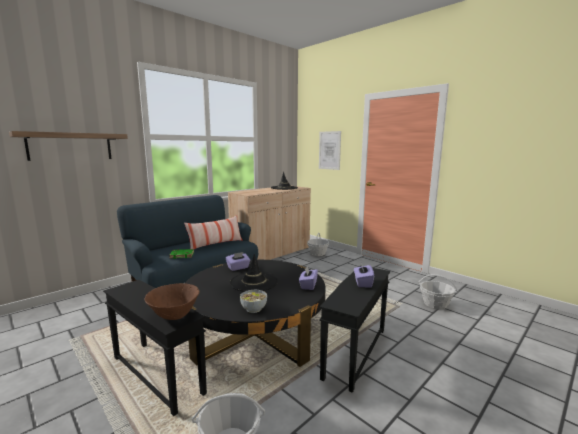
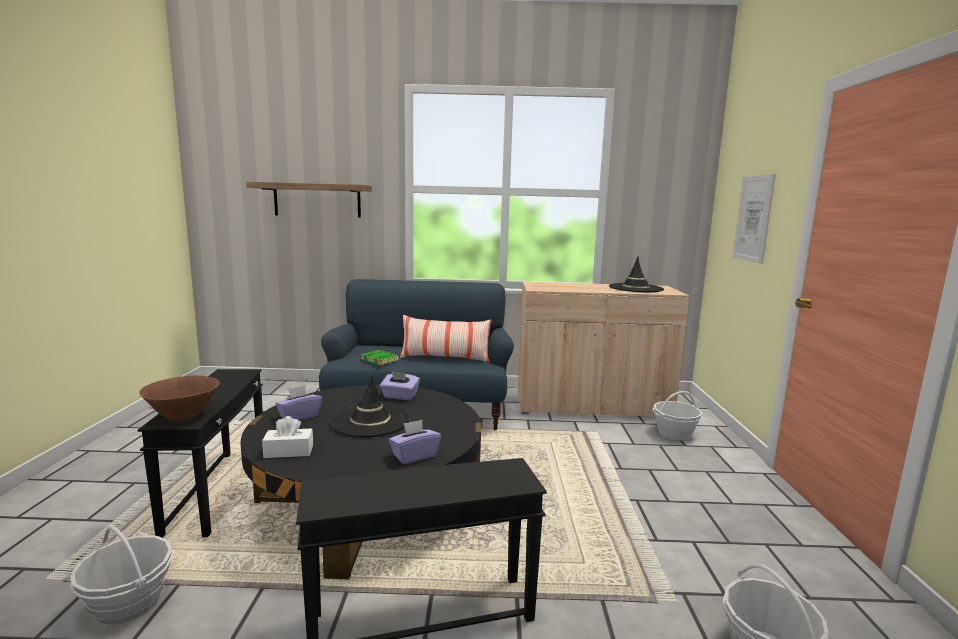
camera: 45 degrees right, 0 degrees up
bowl [240,290,267,313] -> white tissue box [262,416,313,458]
purple tissue box [354,263,374,288] -> purple tissue box moved to [275,385,322,420]

